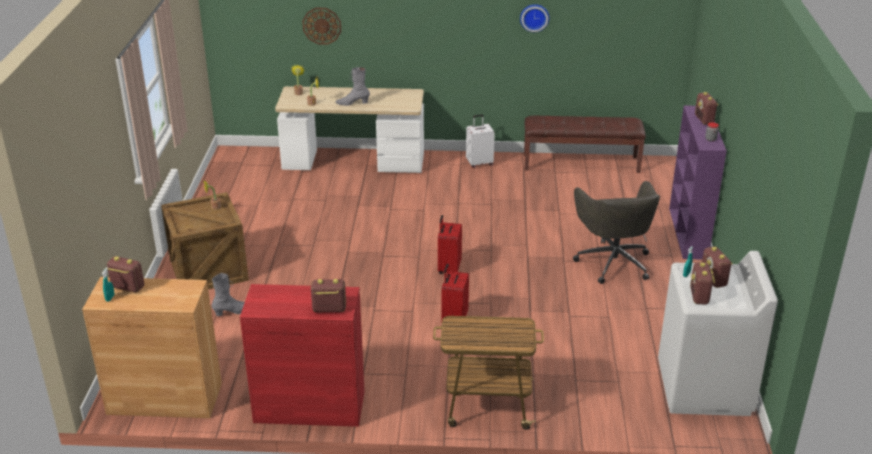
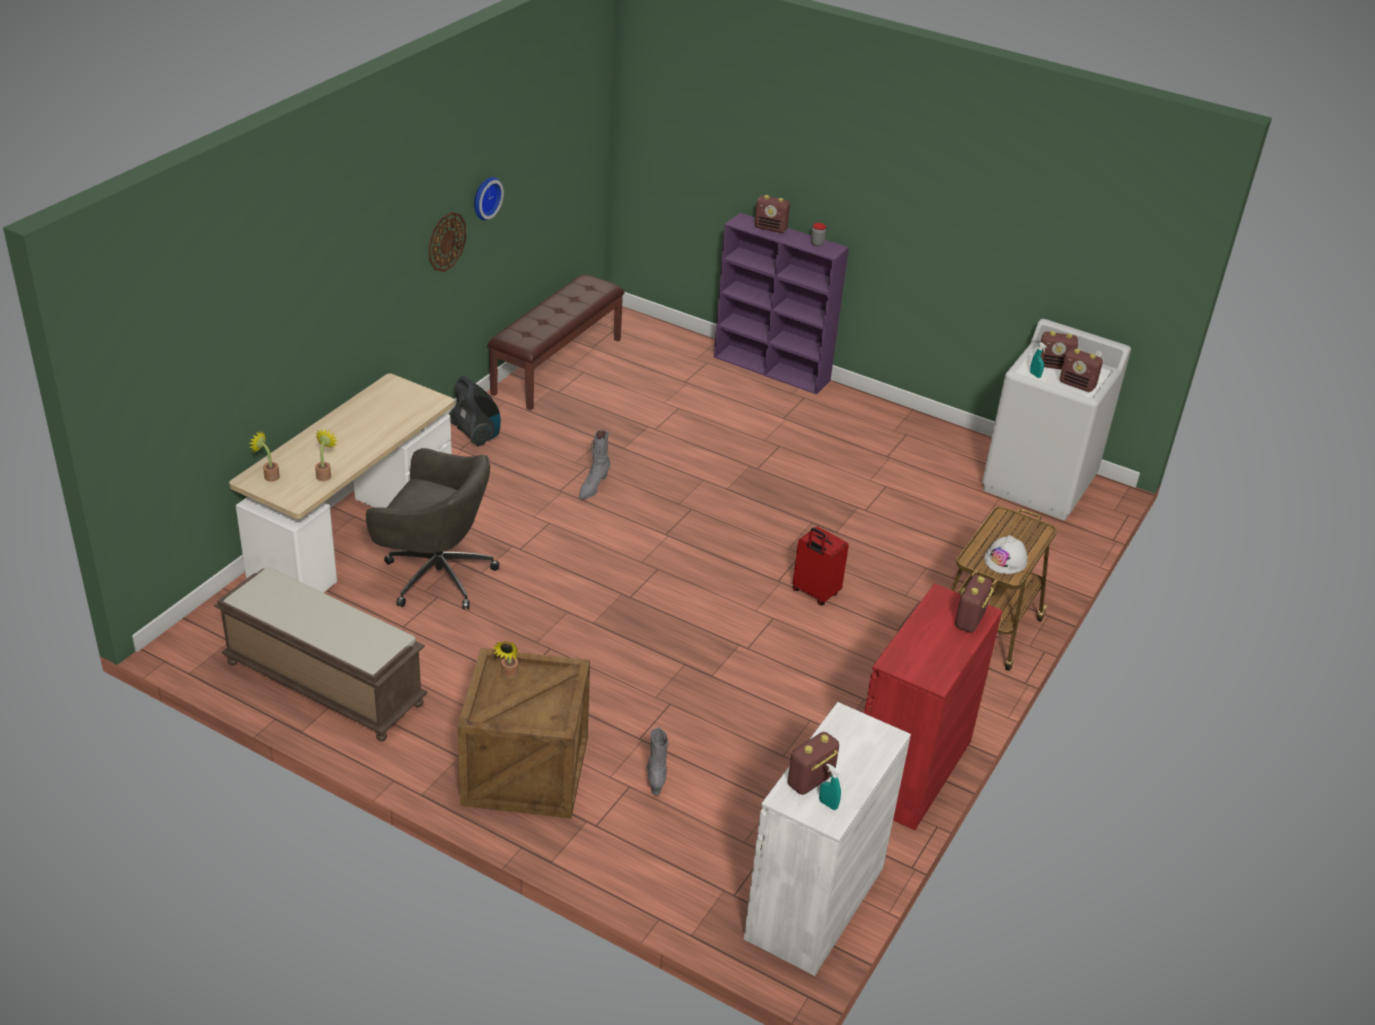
camera: 65 degrees left, 5 degrees up
brown cabinet [82,277,222,418] -> white cabinet [744,702,911,976]
wall clock [302,8,341,45] -> wall clock moved to [428,212,466,272]
grey boot [336,67,370,106] -> grey boot moved to [579,430,611,499]
red suitcase [438,215,462,274] -> none
white suitcase [466,115,495,168] -> vacuum cleaner [449,375,501,447]
grey office chair [573,181,660,284] -> grey office chair moved to [366,448,499,609]
none -> brown bench [214,567,427,742]
none -> white hard hat [984,535,1028,574]

